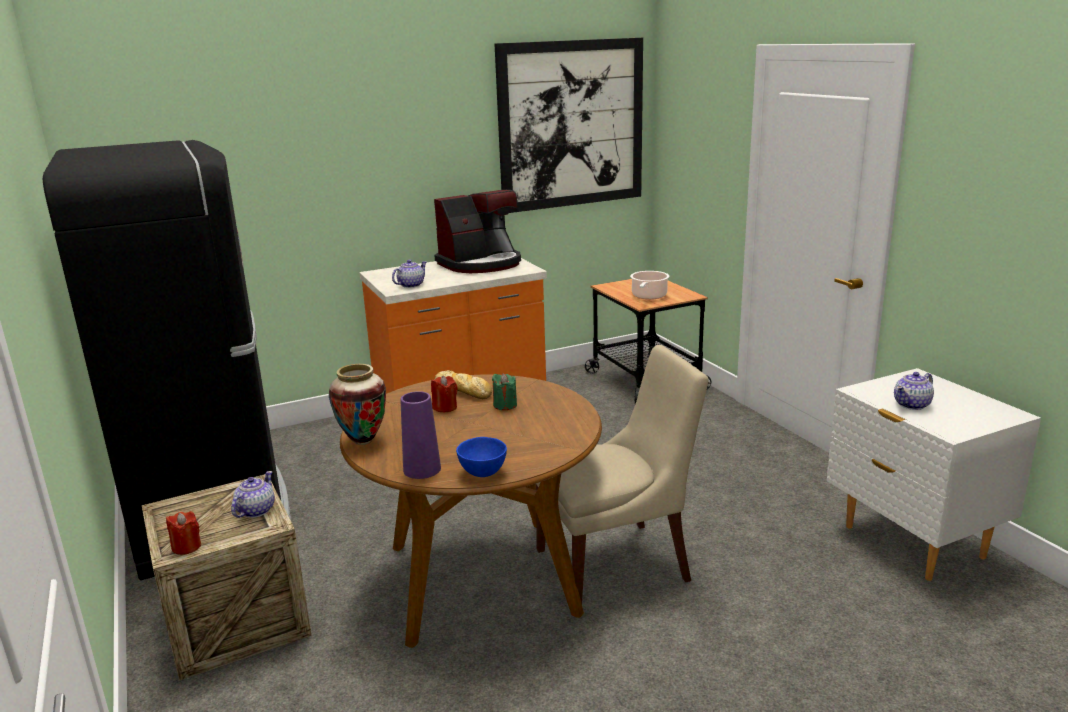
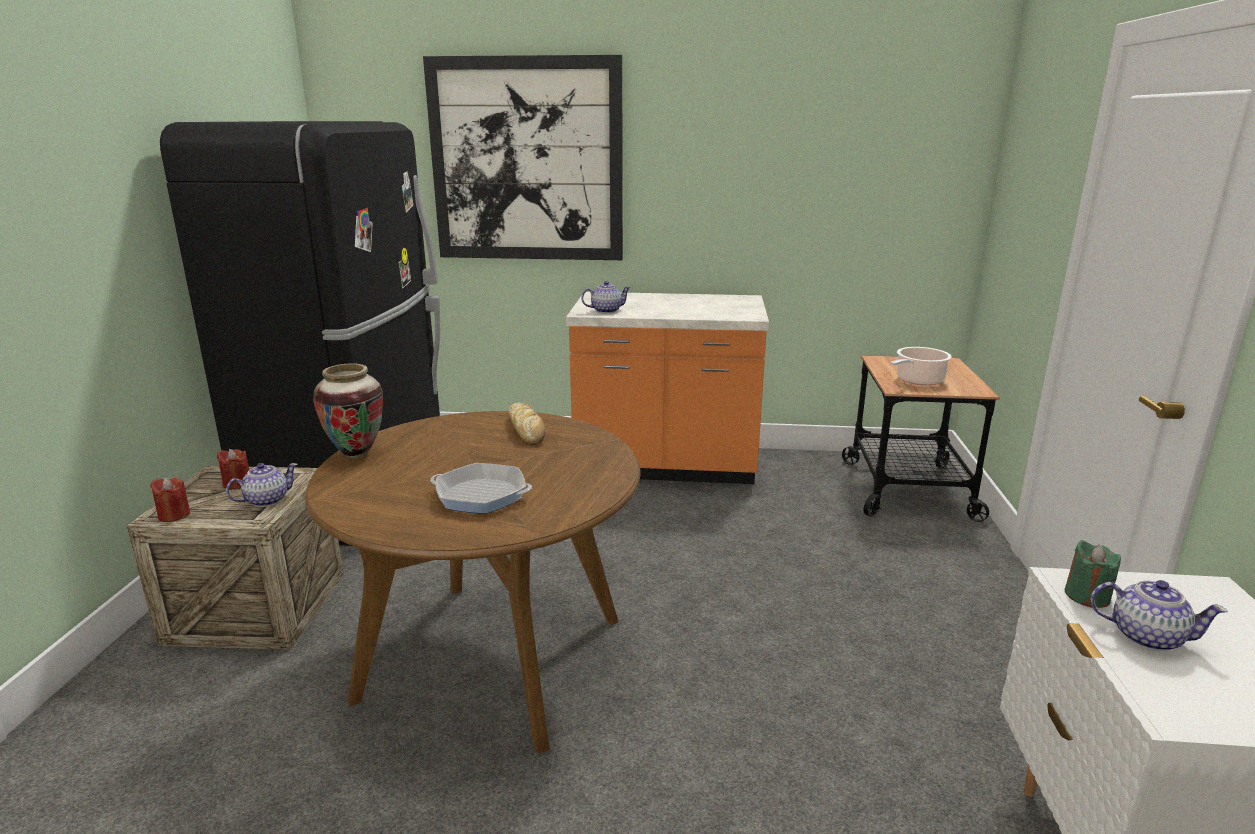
camera: 30 degrees right, 0 degrees up
purple vase [401,391,441,479] -> none
red candle [431,376,458,412] -> red candle moved to [217,449,249,490]
coffee machine [434,190,521,273] -> none
blue bowl [456,437,507,477] -> none
green candle [492,373,517,410] -> green candle moved to [1065,540,1121,608]
picture [495,38,643,213] -> picture moved to [423,55,623,260]
beige chair [536,345,708,604] -> none
teapot [894,372,934,410] -> teapot turned 150 degrees counterclockwise [1090,580,1228,651]
none -> frying pan [430,463,532,514]

